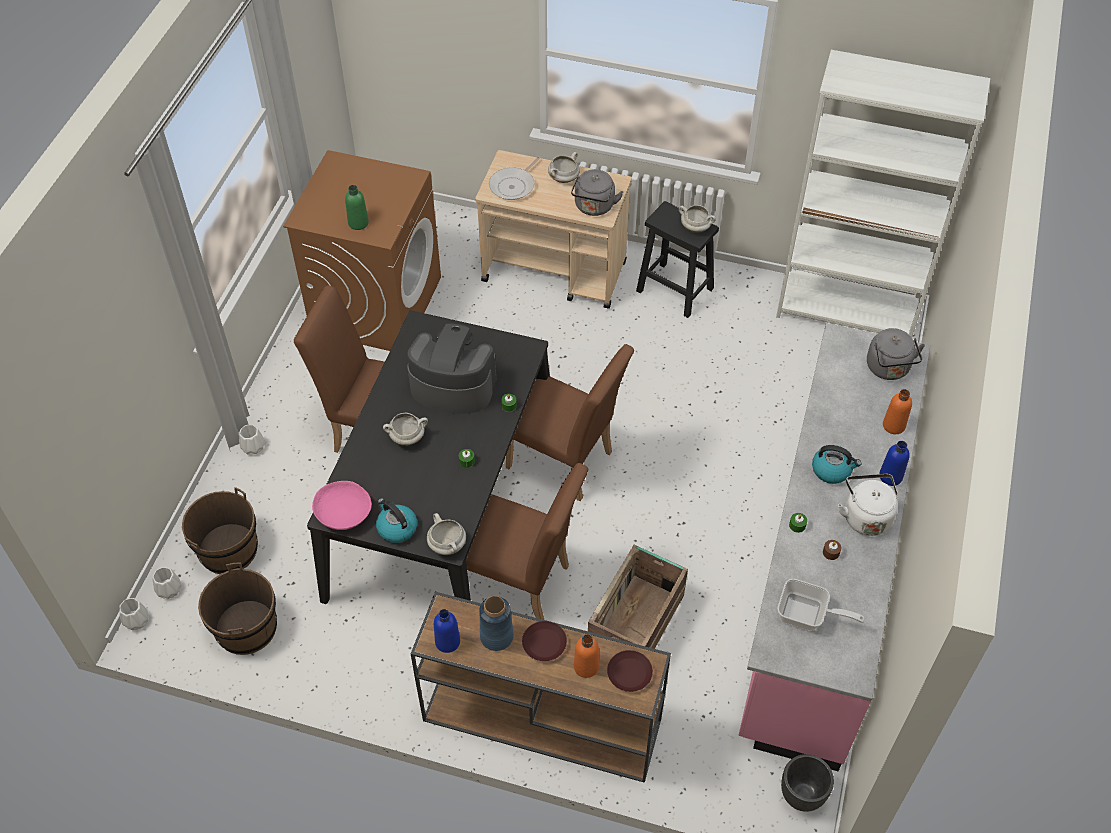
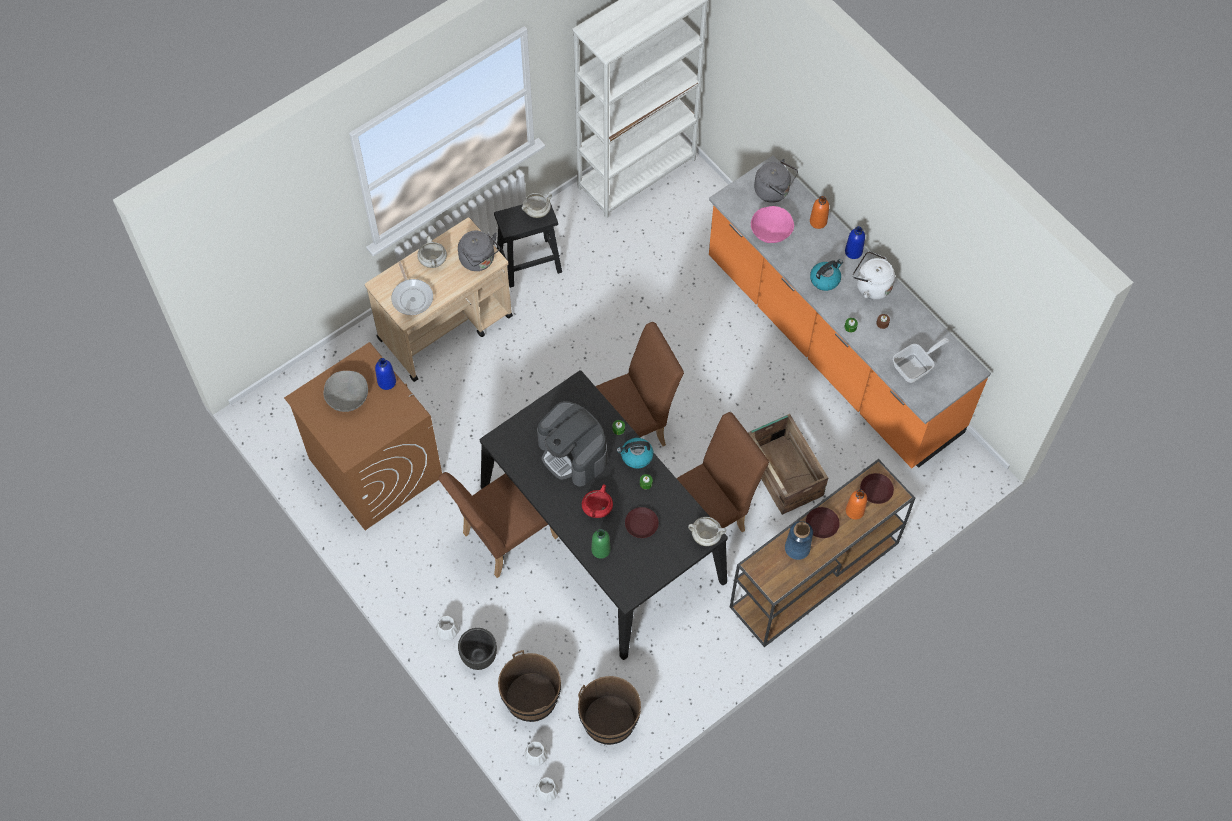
camera: 55 degrees left, 10 degrees up
pink bowl [312,481,372,530] -> pink bowl moved to [751,206,794,243]
green bottle [345,185,369,230] -> green bottle moved to [591,529,611,559]
kettle [376,498,417,543] -> kettle moved to [616,438,653,468]
white cooking pot [383,413,428,446] -> red cooking pot [582,484,613,518]
coffee machine [407,324,496,414] -> coffee machine turned 90 degrees counterclockwise [537,401,607,487]
blue bottle [434,609,460,653] -> blue bottle moved to [375,358,396,390]
pink counter [739,323,930,771] -> orange counter [709,155,991,468]
black planter [781,754,834,812] -> black planter moved to [458,628,497,670]
none -> grey bowl [323,371,368,412]
none -> brown plate [625,507,659,538]

